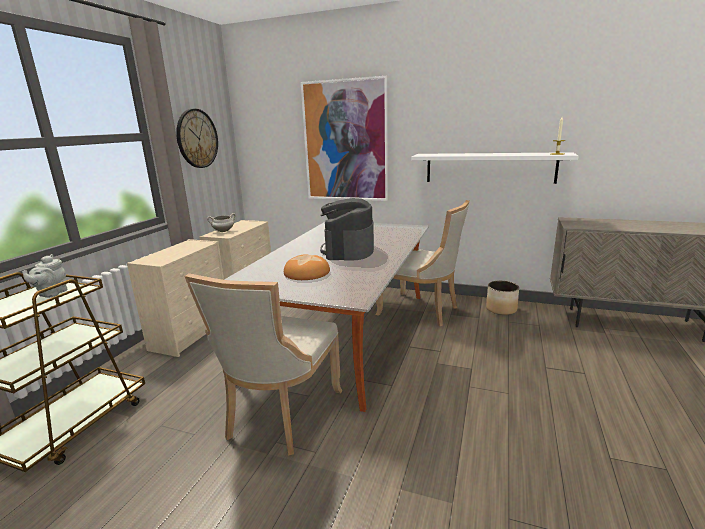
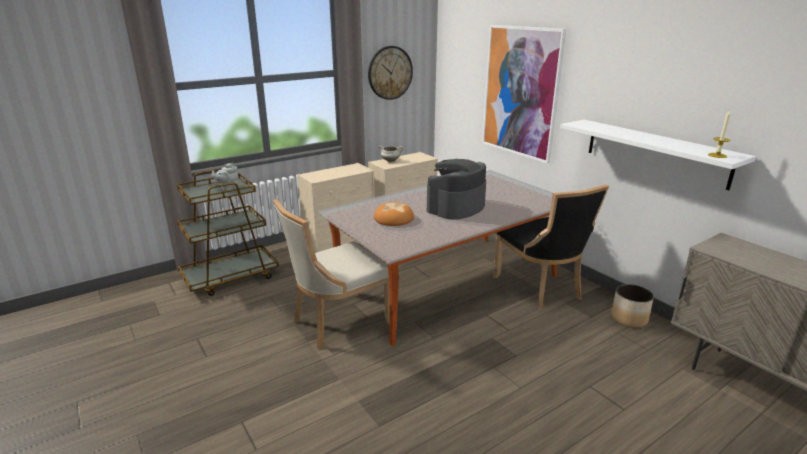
camera: 35 degrees right, 5 degrees up
beige chair [376,200,470,326] -> black chair [493,185,609,310]

